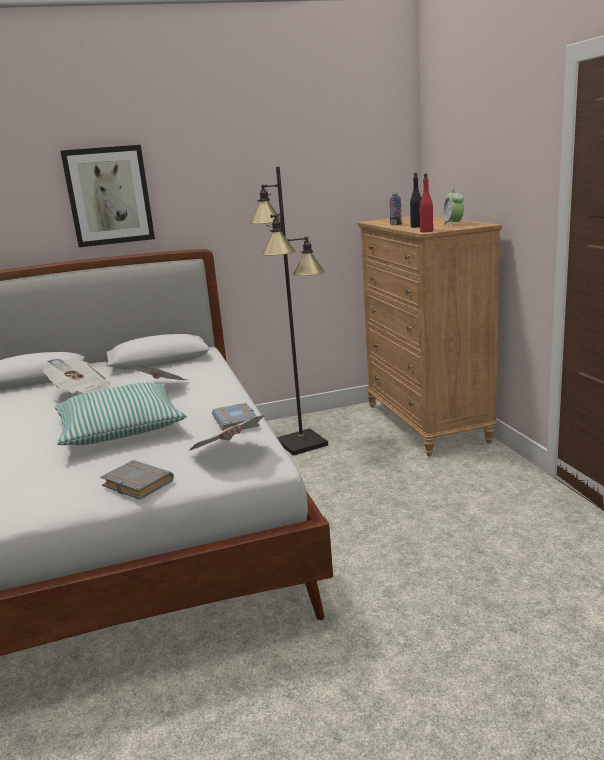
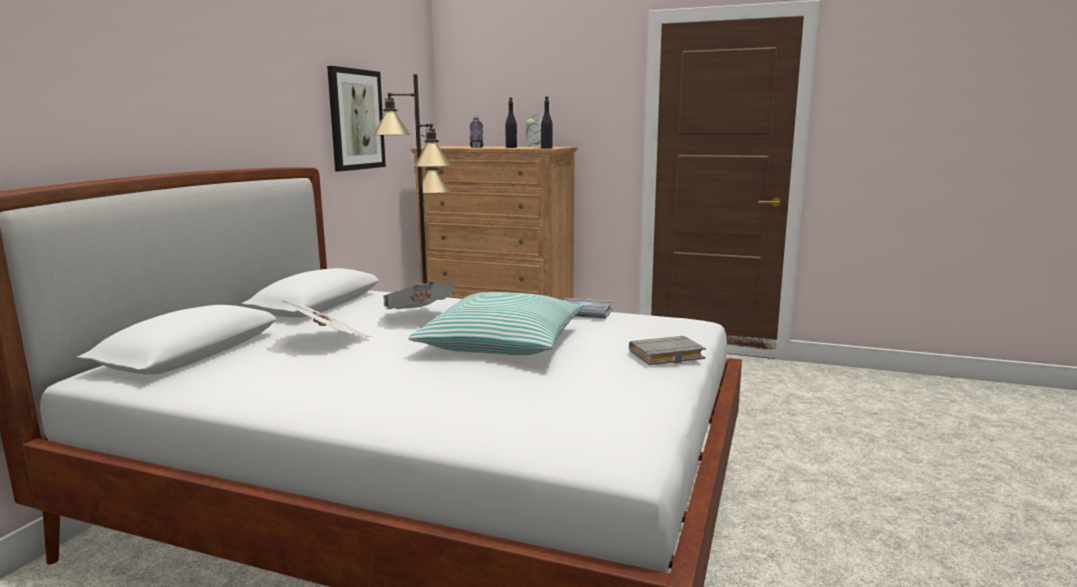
camera: 55 degrees left, 5 degrees down
picture [60,145,155,247] -> picture moved to [327,66,386,171]
newspaper [189,415,265,451] -> none
red bottle [419,174,433,232] -> black bottle [541,96,553,149]

